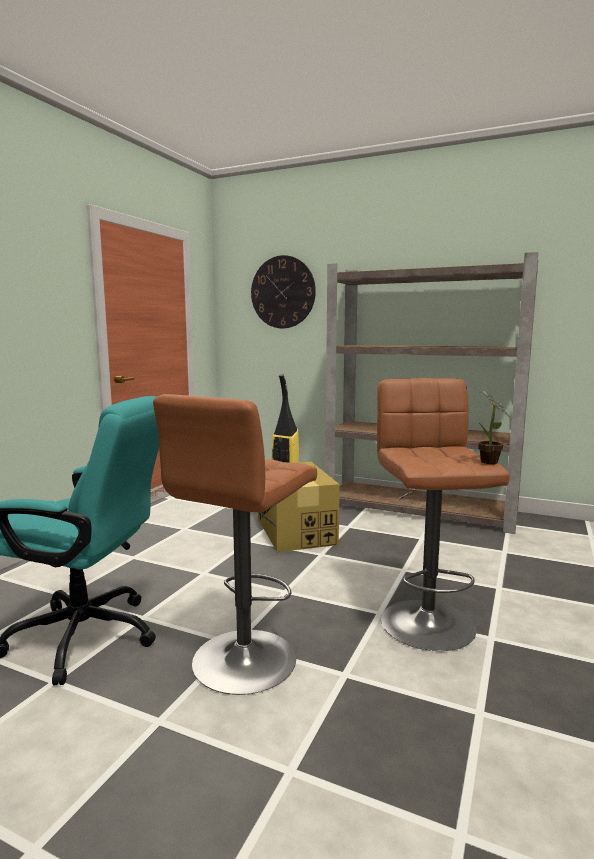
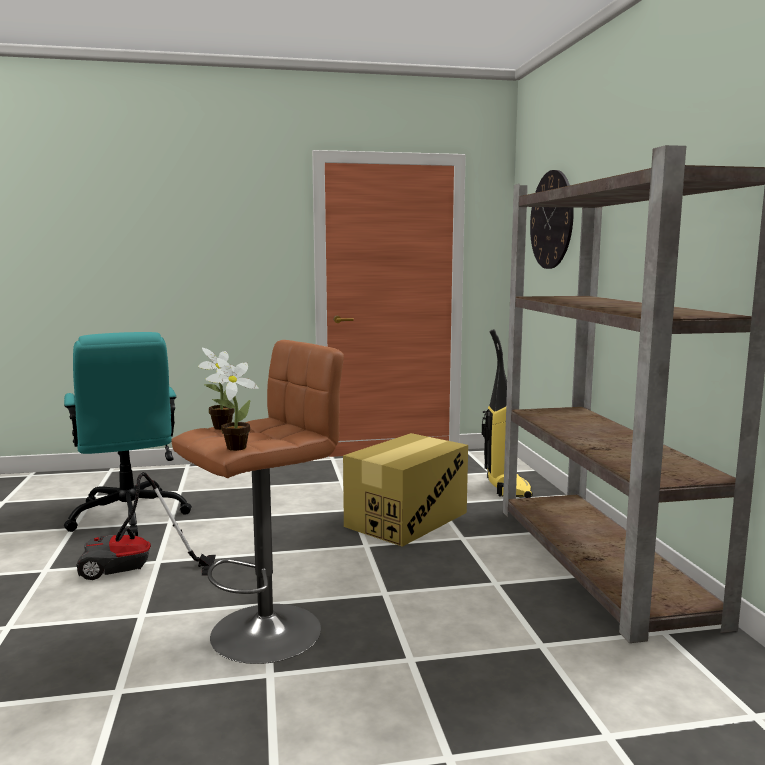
camera: 55 degrees right, 0 degrees up
brown stool [153,394,317,695] -> vacuum cleaner [76,472,216,580]
none -> potted plant [198,348,235,430]

